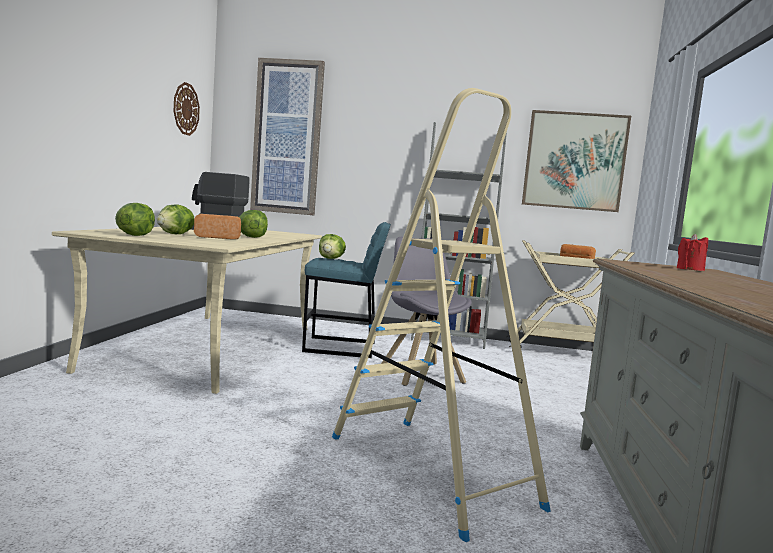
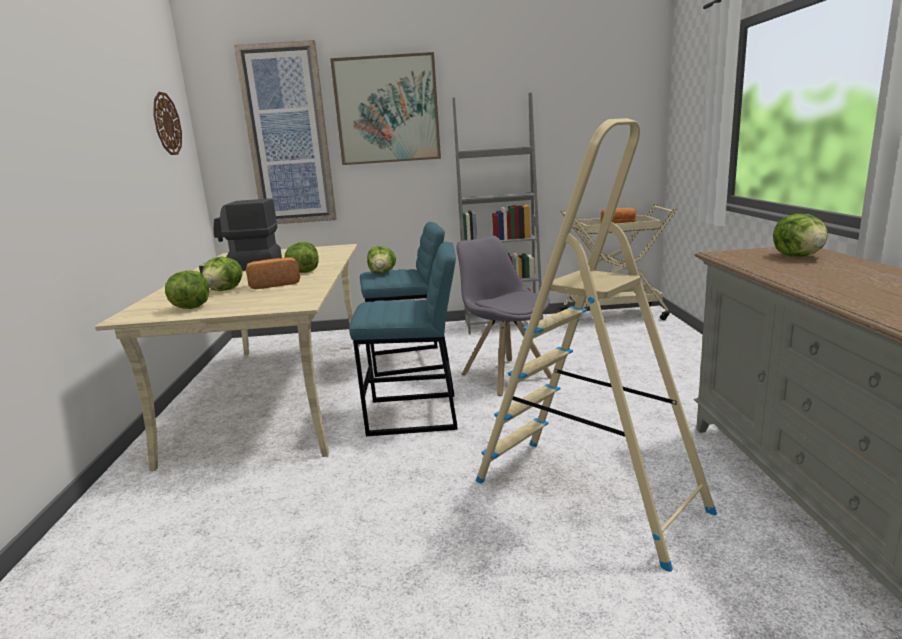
camera: 10 degrees left, 10 degrees up
picture [522,110,631,212] -> picture moved to [330,52,441,165]
red candle [677,234,708,271] -> lettuce [773,214,828,257]
none -> blue stool [349,241,458,436]

